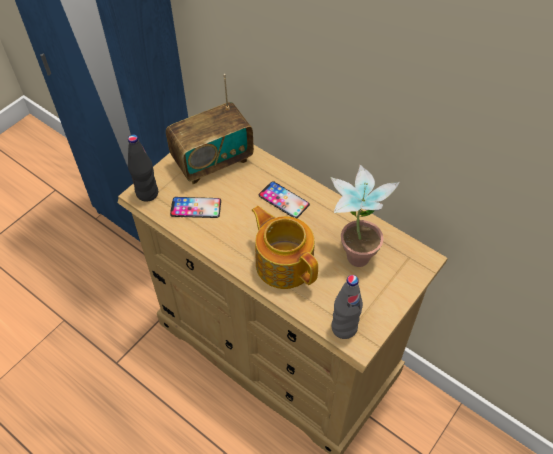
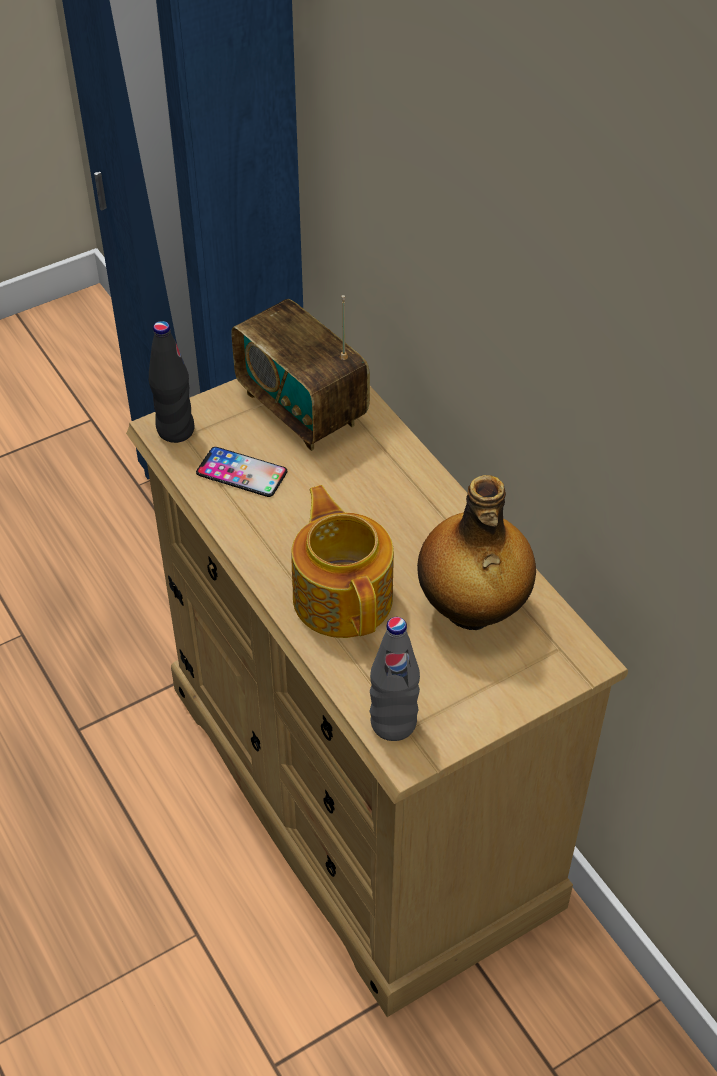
camera: 20 degrees right, 5 degrees down
radio [166,74,254,184] -> radio turned 60 degrees clockwise [231,295,370,451]
phone [259,181,310,218] -> none
potted plant [330,165,400,267] -> bottle [417,475,536,630]

